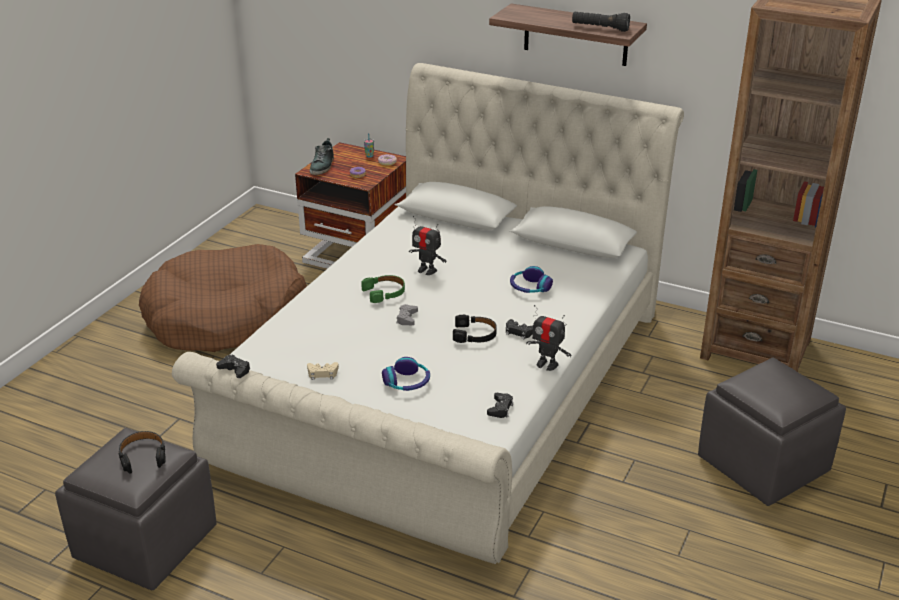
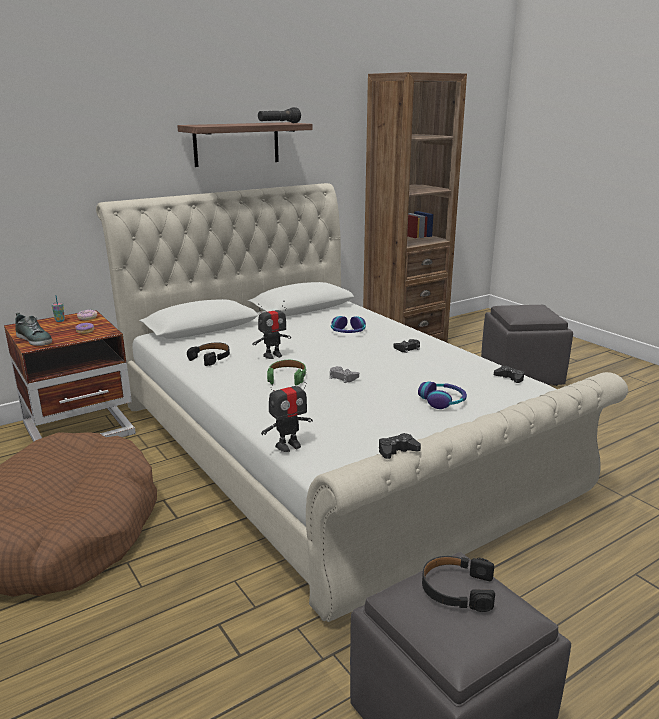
camera: 60 degrees left, 10 degrees down
beige game controller [307,362,339,380] -> none
black headphones [453,315,497,343] -> black headphones moved to [187,342,230,366]
toy robot [526,305,571,371] -> toy robot moved to [261,374,313,452]

